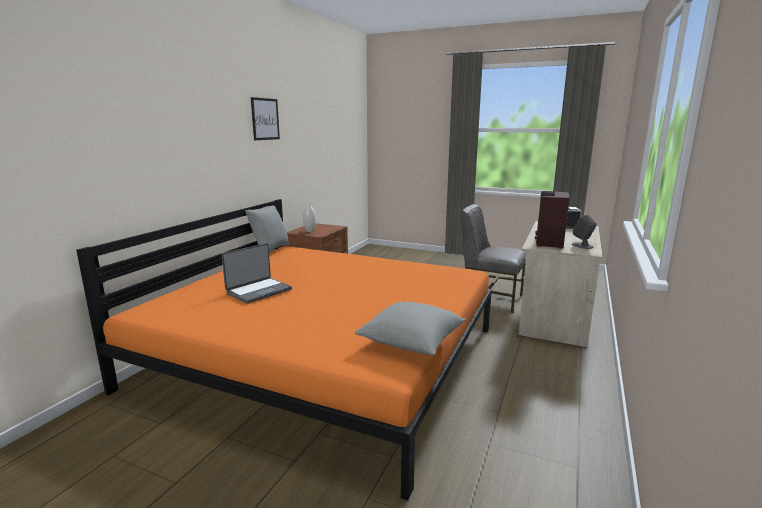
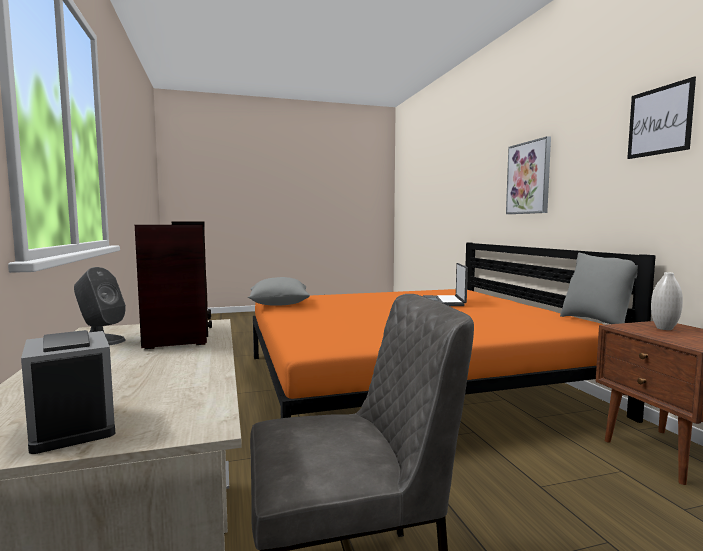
camera: 140 degrees right, 10 degrees down
none -> picture [506,136,551,214]

